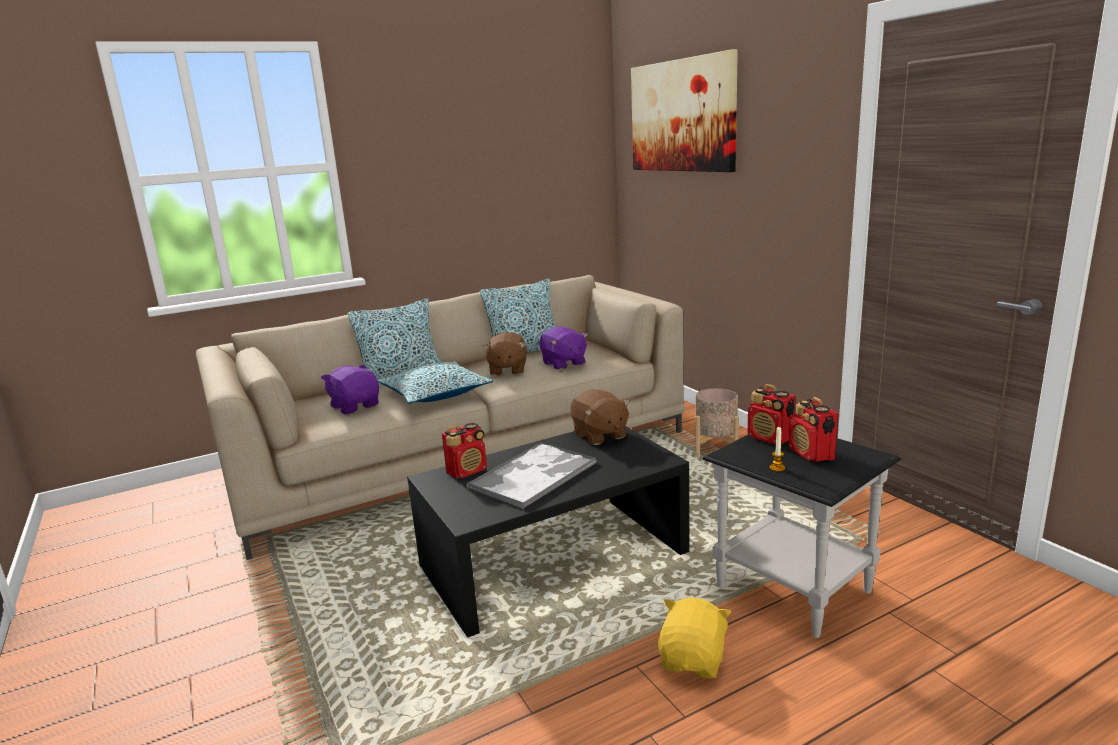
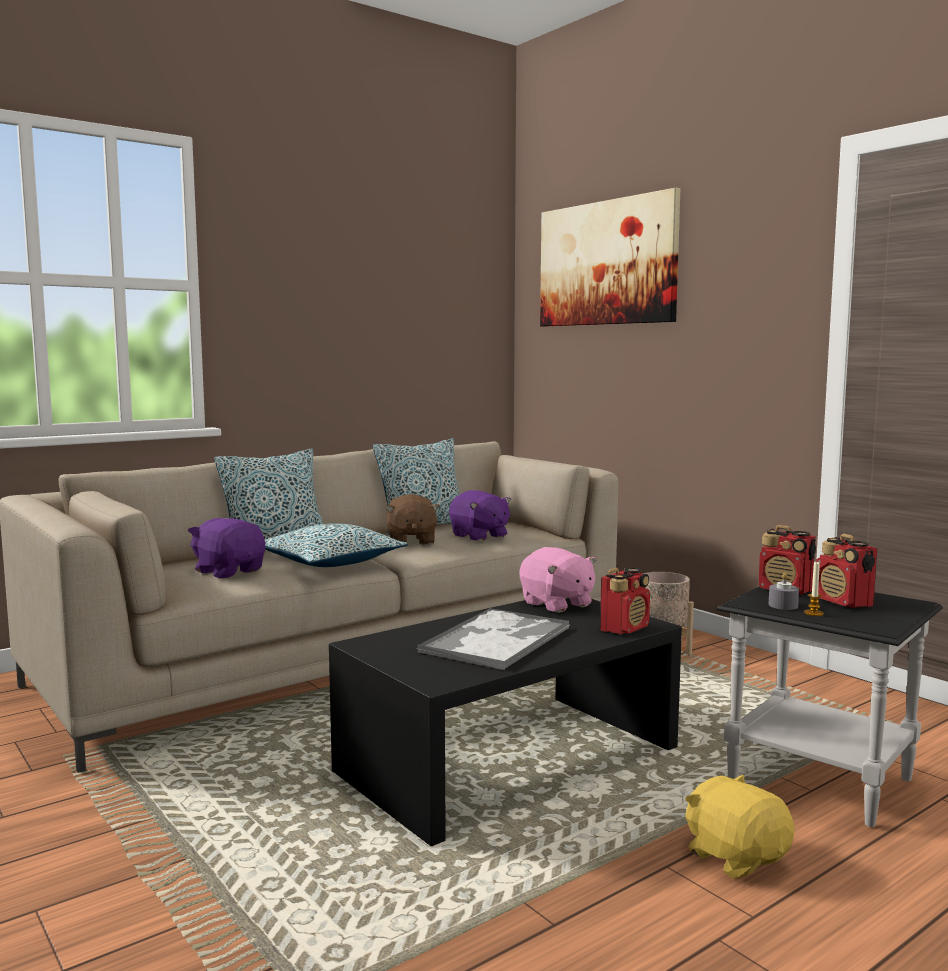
camera: 10 degrees left, 10 degrees down
radio [442,423,487,479] -> radio moved to [600,567,650,634]
brown plush toy [570,389,630,445] -> pink plush toy [519,547,597,613]
yellow plush toy [658,598,731,678] -> yellow plush toy turned 45 degrees counterclockwise [685,775,795,879]
none -> grey candle [769,573,799,610]

